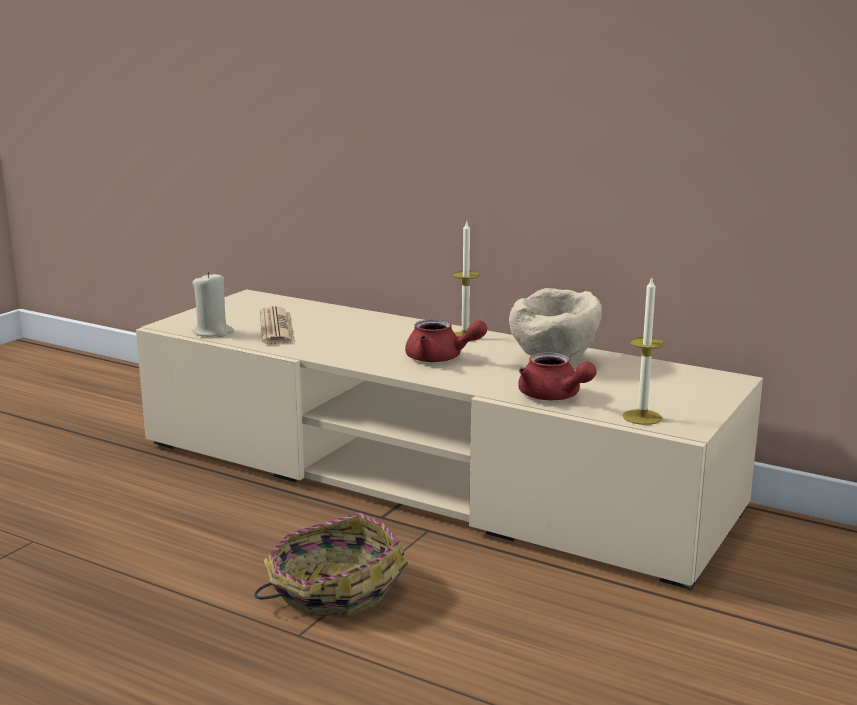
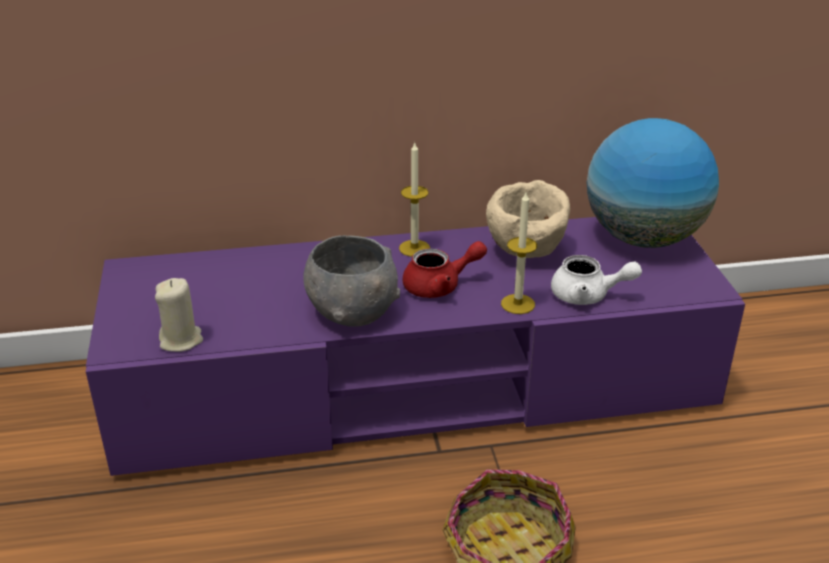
camera: 40 degrees left, 15 degrees up
beige tv stand [136,289,763,590] -> purple tv stand [86,217,745,476]
newspaper [260,306,295,344] -> none
red teapot [518,352,597,400] -> white teapot [551,255,642,305]
candle [623,276,665,425] -> candle moved to [501,192,537,314]
none -> grey bowl [303,235,400,327]
none -> globe [587,118,719,248]

